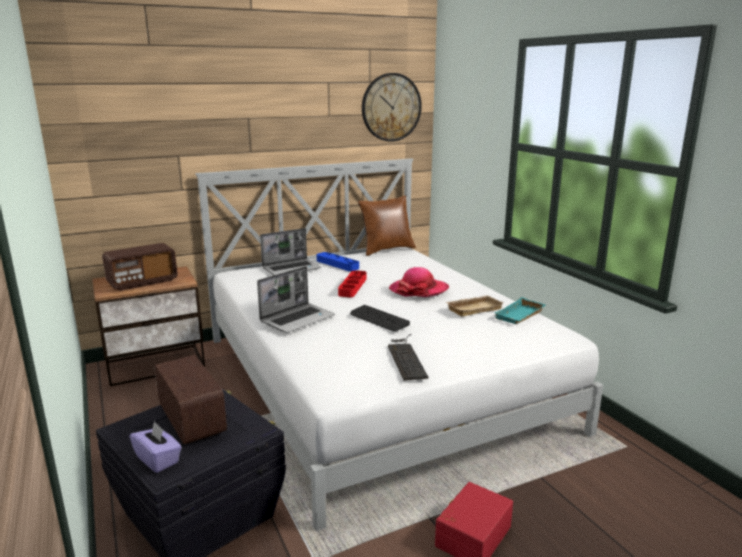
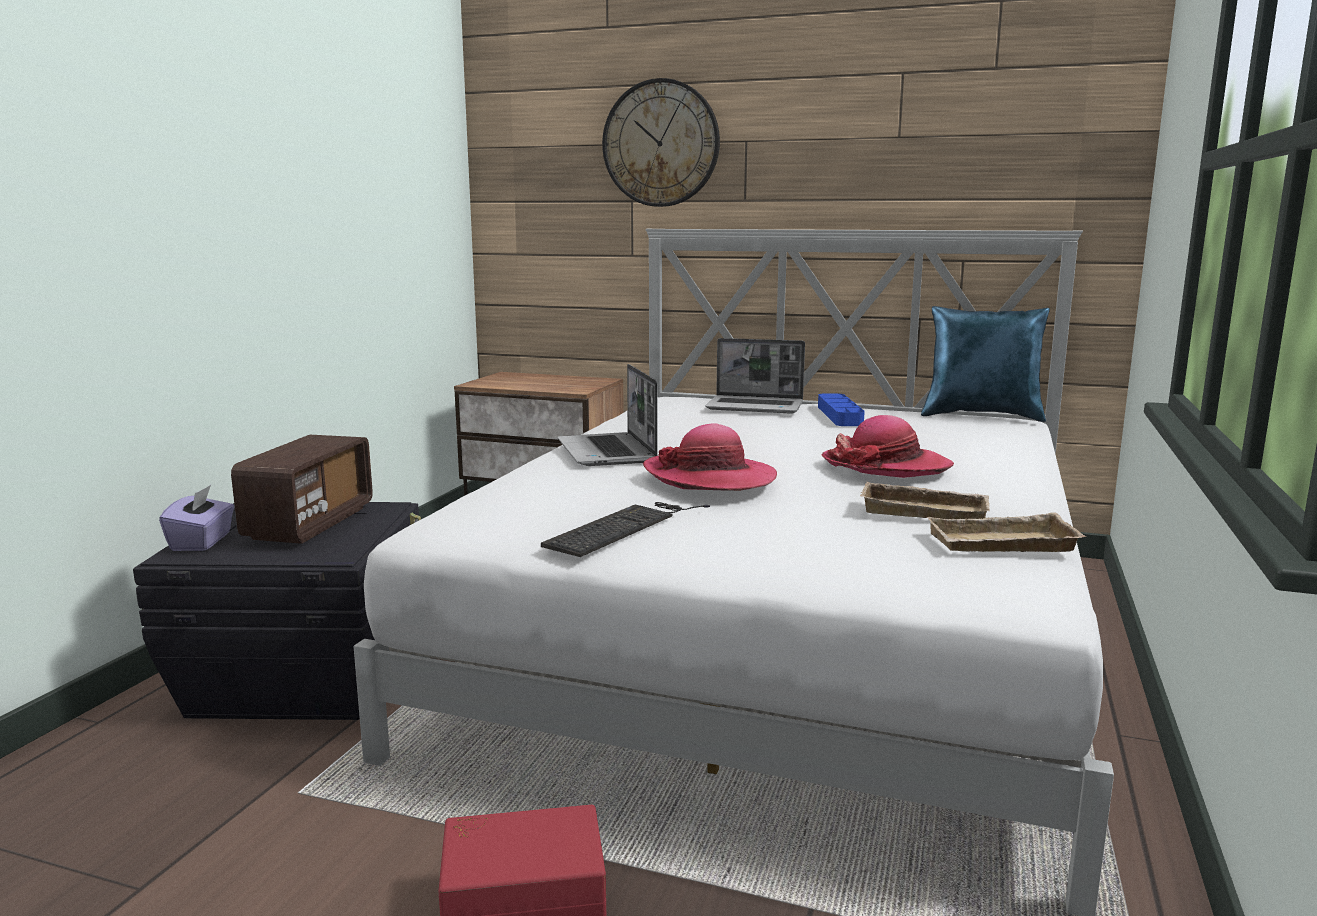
camera: 45 degrees right, 5 degrees down
radio [102,243,178,291] -> none
laptop [257,266,335,333] -> laptop turned 75 degrees clockwise [558,364,657,466]
red tray [338,270,366,297] -> none
keyboard [350,305,410,331] -> hat [643,423,777,491]
brown pillow [358,195,416,256] -> blue pillow [921,306,1050,422]
wall clock [362,73,422,142] -> wall clock moved to [602,78,720,207]
turquoise tray [494,297,545,324] -> beige tray [927,512,1086,552]

